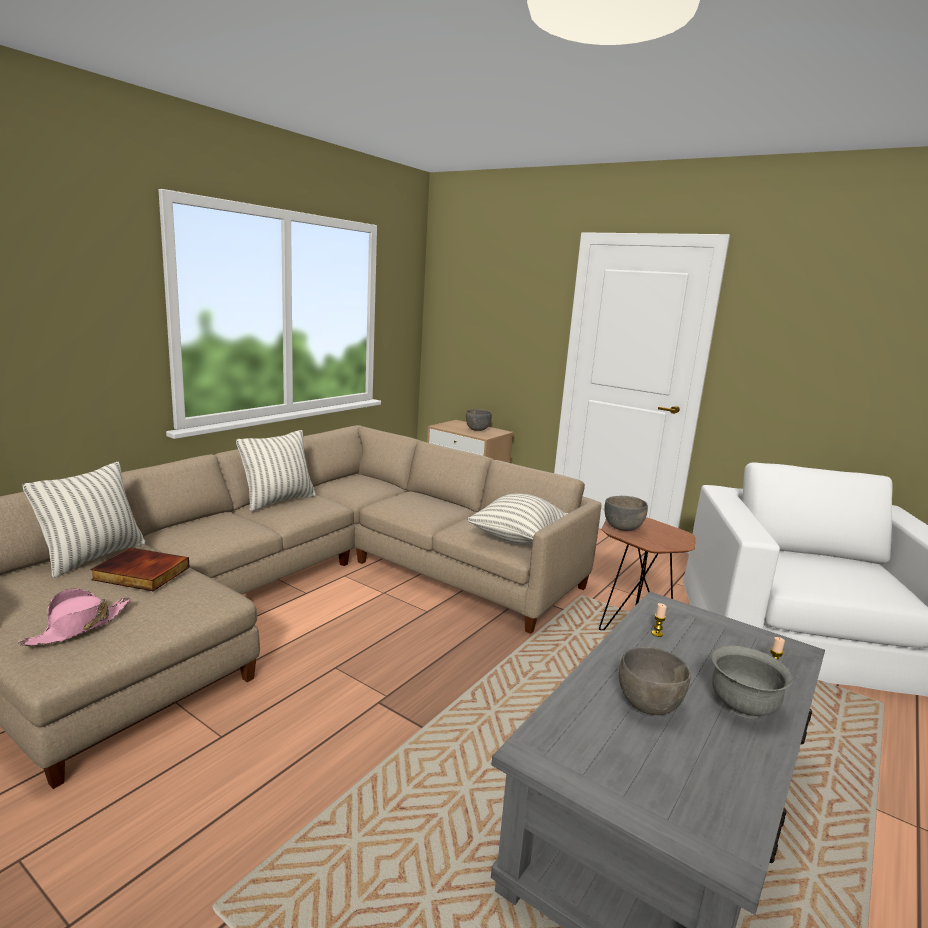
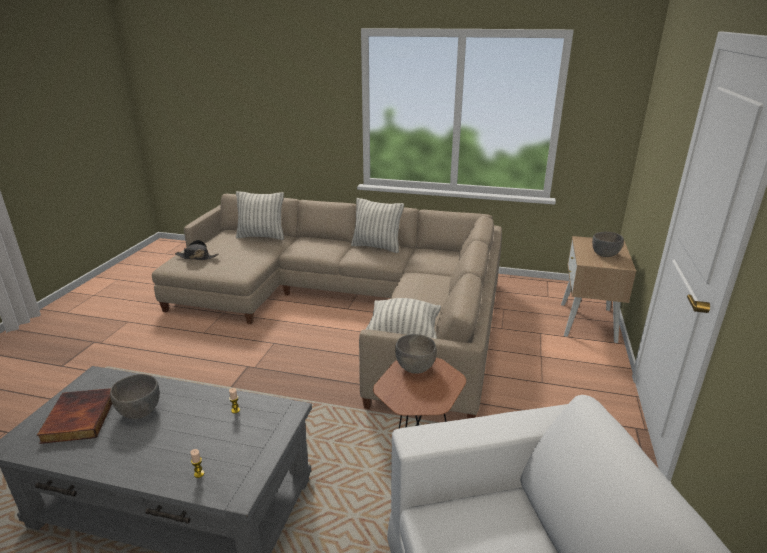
camera: 70 degrees right, 10 degrees up
pink hat [18,589,130,646] -> black hat [175,240,219,261]
book [90,548,190,591] -> book moved to [37,388,112,444]
grey bowl [712,645,793,718] -> none

